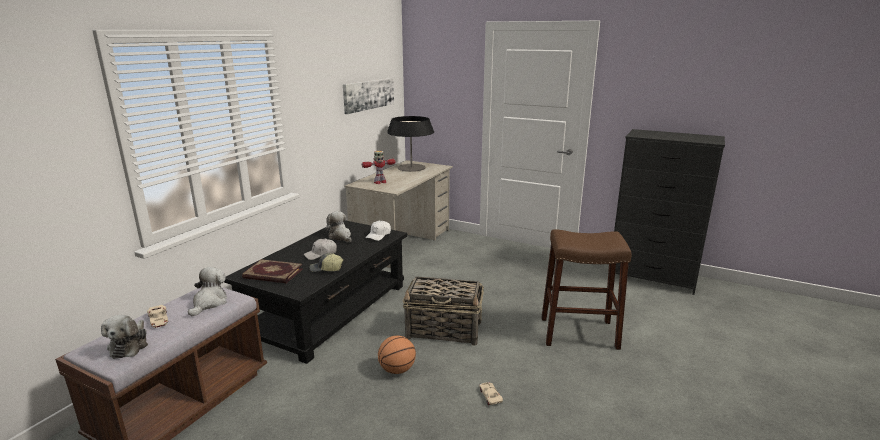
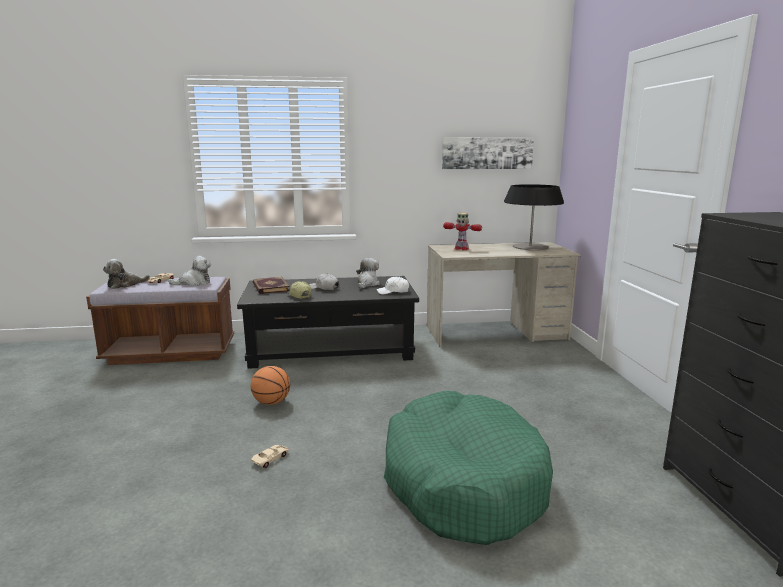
camera: 55 degrees right, 5 degrees down
basket [403,277,484,346] -> none
brown stool [541,229,631,350] -> green dog bed [384,391,553,545]

